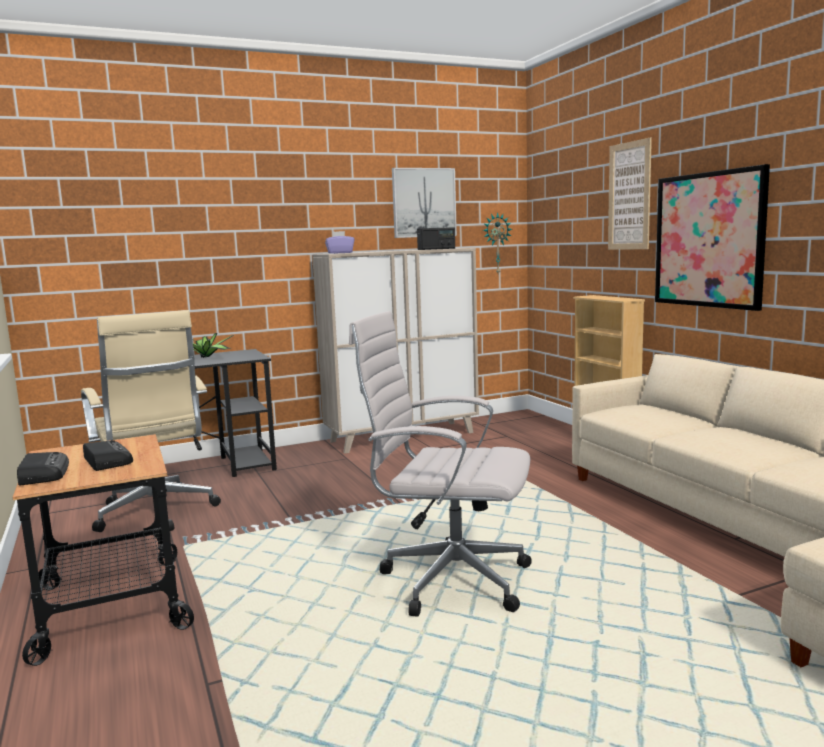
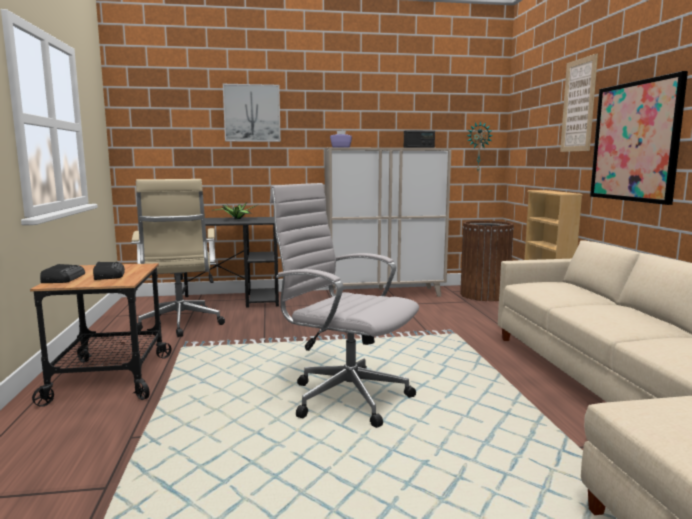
camera: 15 degrees right, 0 degrees up
picture [392,168,457,238] -> picture moved to [223,84,281,142]
none -> brown trash can [460,220,514,301]

